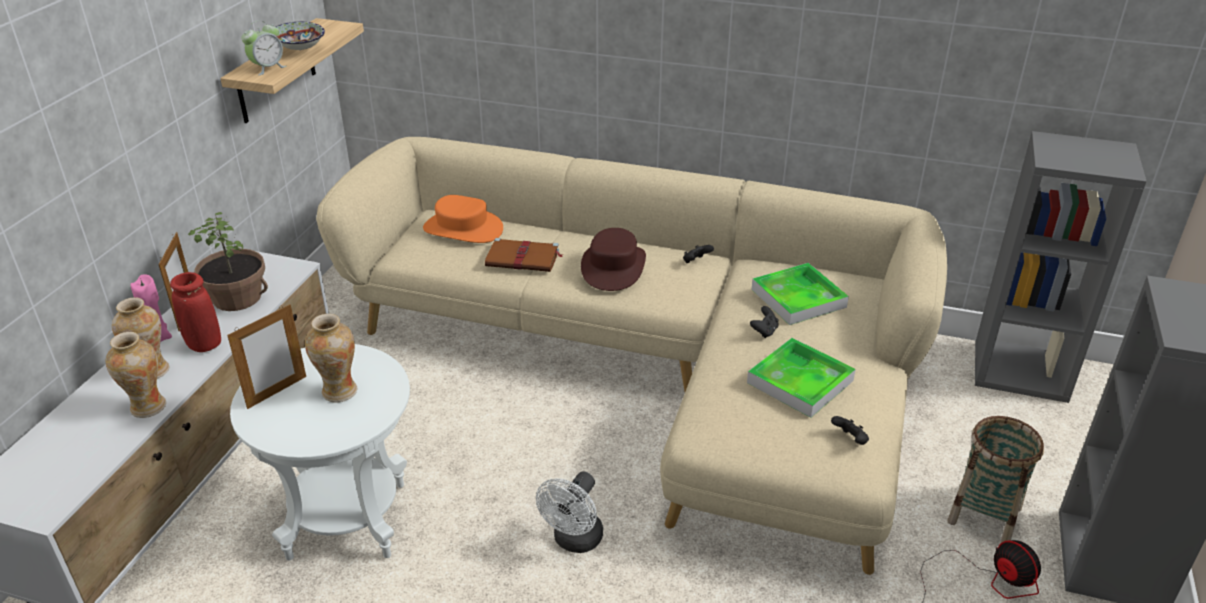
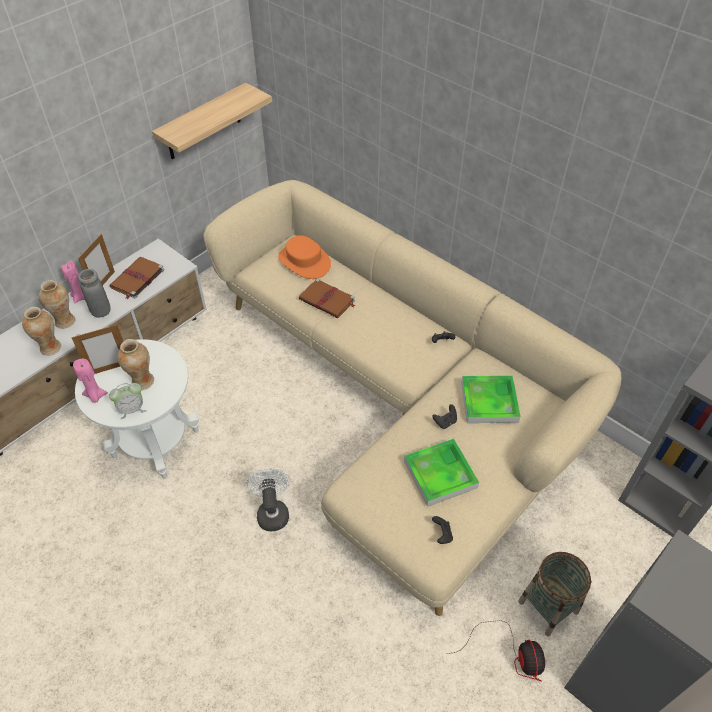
camera: 25 degrees right, 15 degrees up
red vase [170,272,221,352] -> grey vase [78,269,111,318]
potted plant [188,212,268,311] -> brown book [109,257,164,300]
alarm clock [241,20,287,76] -> alarm clock moved to [109,383,147,419]
bowl [275,22,325,50] -> none
white fan [536,471,603,553] -> white fan turned 120 degrees clockwise [247,468,290,531]
brown hat [581,228,646,291] -> none
none -> pink candle [73,359,108,403]

